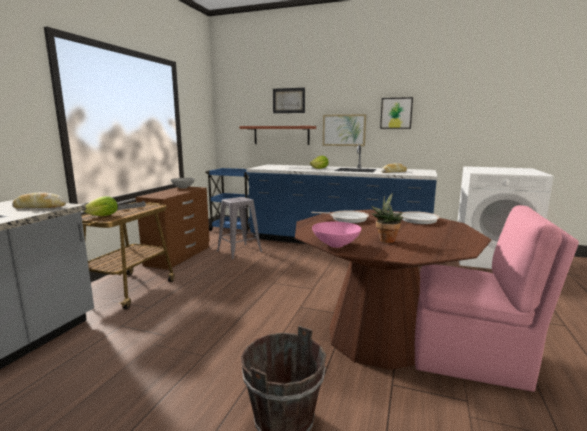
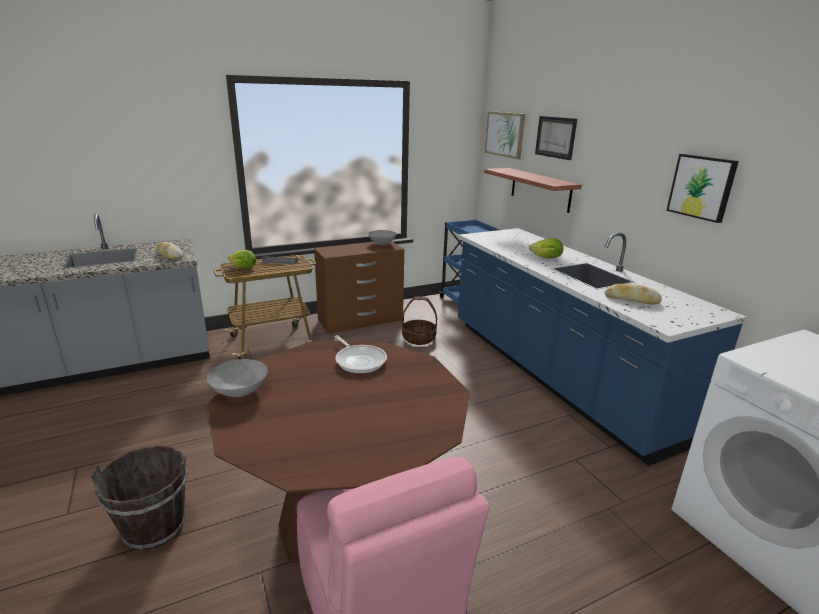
camera: 45 degrees right, 10 degrees up
grey stool [217,197,262,259] -> basket [402,296,437,345]
pink bowl [312,222,361,248] -> grey bowl [207,359,268,397]
picture [323,114,366,146] -> picture moved to [485,111,525,159]
potted plant [371,193,404,243] -> none
frying pan [393,211,440,224] -> none

